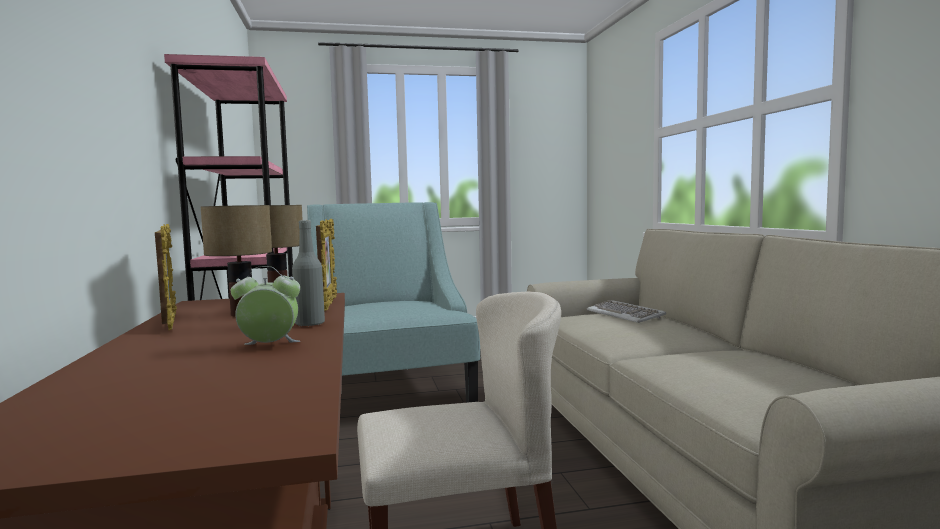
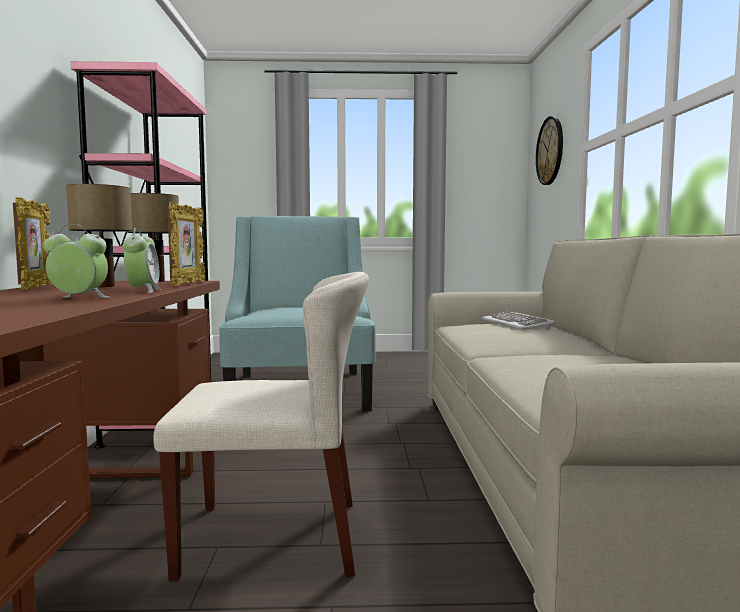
camera: 10 degrees right, 0 degrees up
grey bottle [292,220,325,326] -> alarm clock [124,228,161,293]
none -> wall clock [536,116,563,185]

